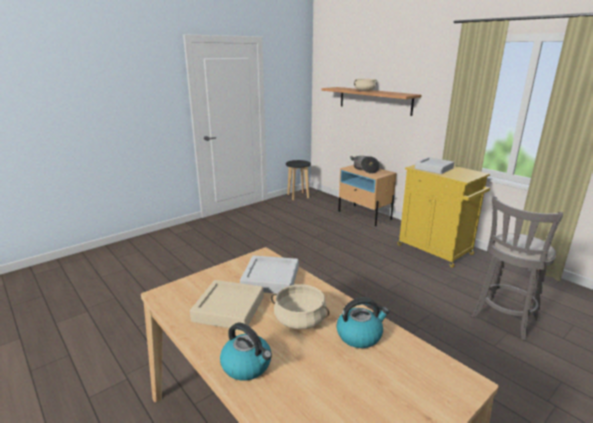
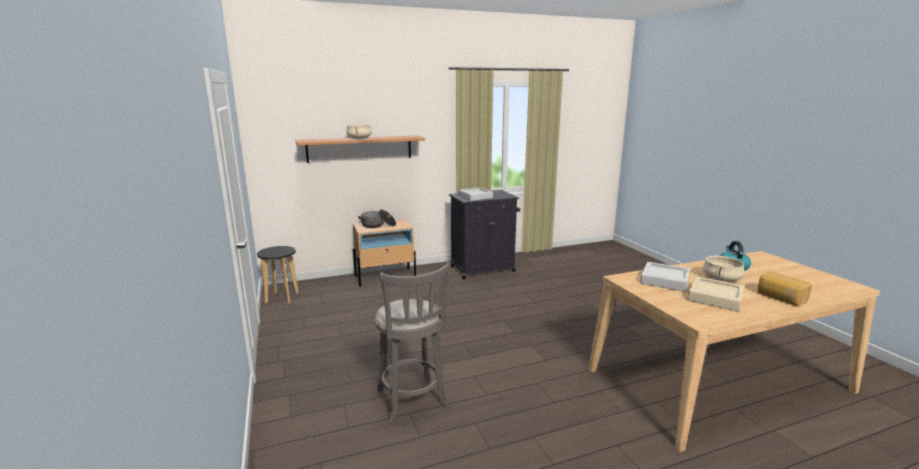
camera: 70 degrees left, 5 degrees down
kettle [220,323,272,381] -> bread [757,272,812,306]
yellow cabinet [397,165,490,268] -> black cabinet [449,190,520,279]
grey stool [471,196,563,341] -> grey stool moved to [375,262,451,424]

